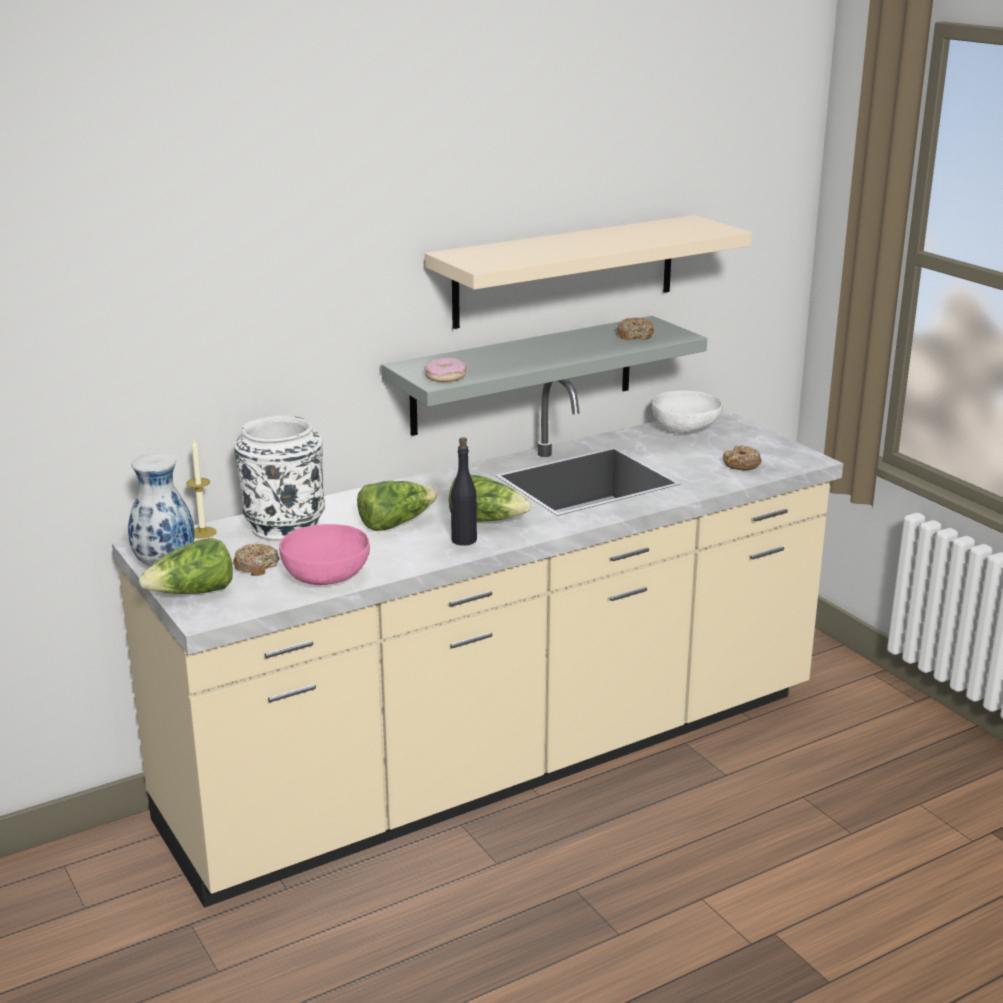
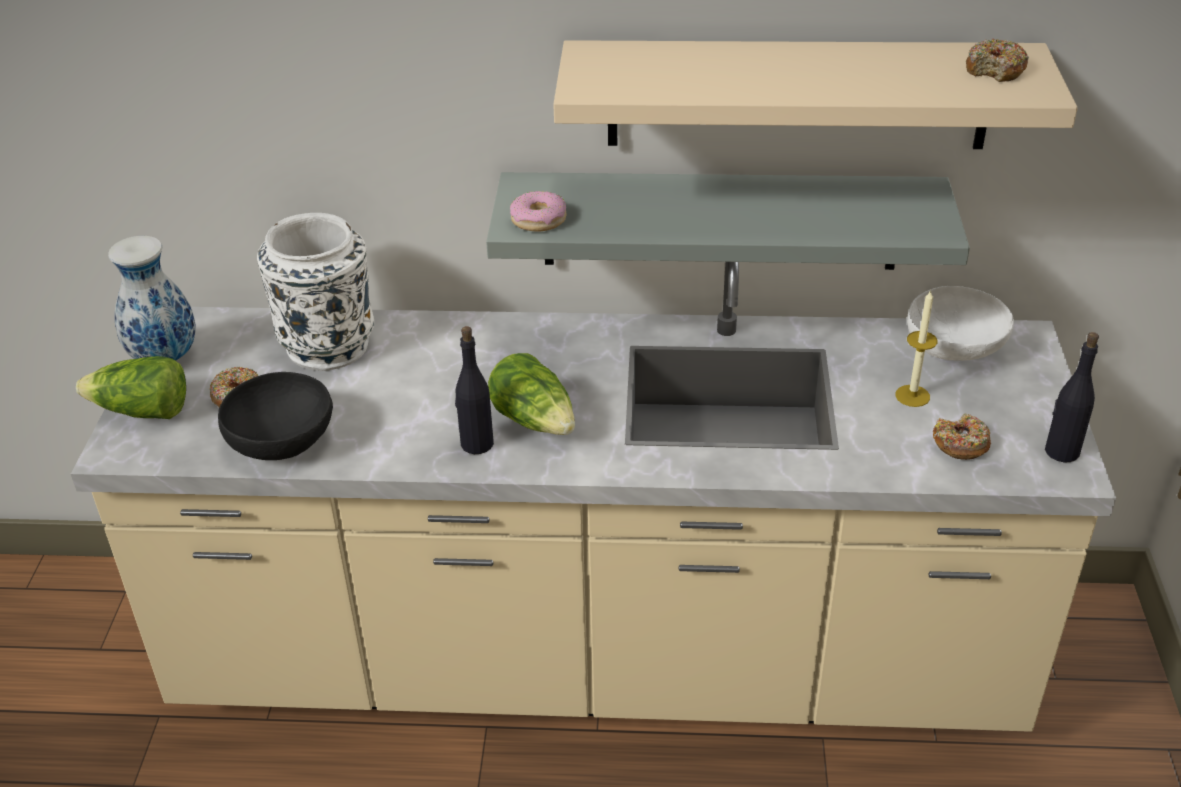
camera: 35 degrees right, 15 degrees up
candle [186,440,217,539] -> candle moved to [895,290,937,407]
pink bowl [279,524,370,585] -> black bowl [218,372,333,460]
lettuce [357,481,438,531] -> none
donut [617,317,654,340] -> donut moved to [966,38,1029,82]
none -> black bottle [1045,332,1099,463]

